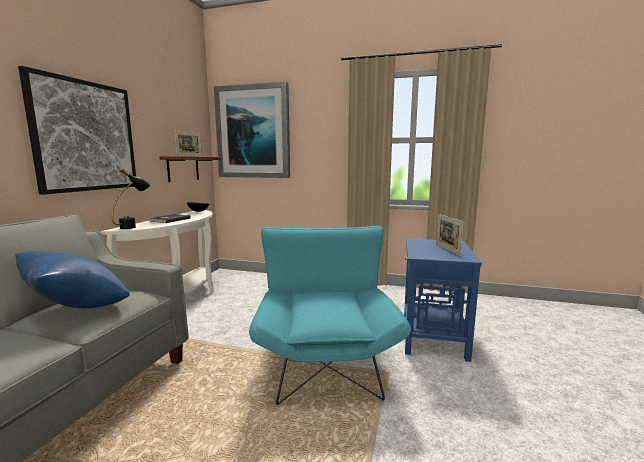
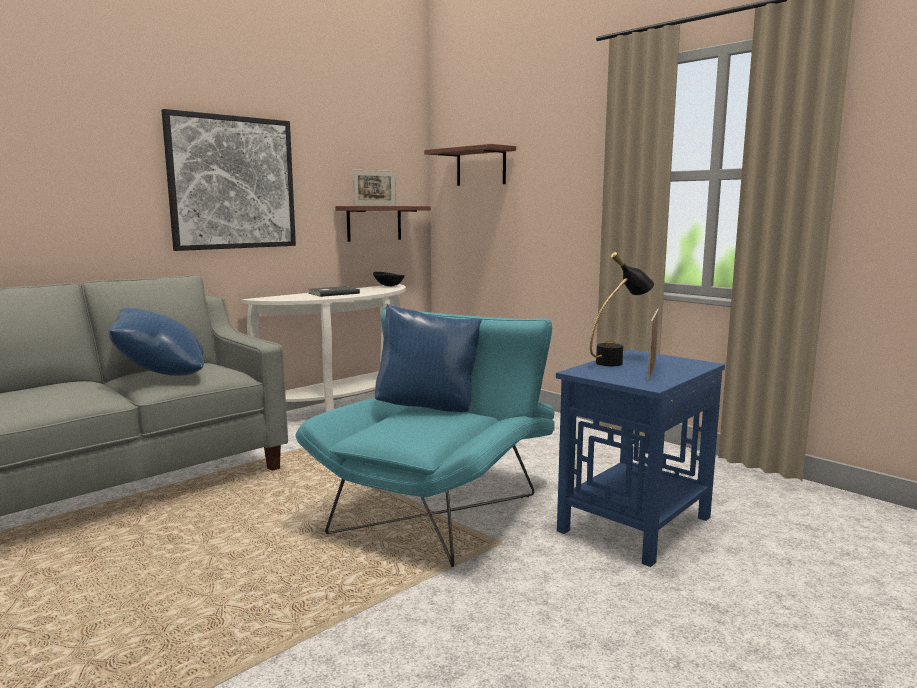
camera: 30 degrees right, 0 degrees up
black table lamp [112,168,151,229] -> black table lamp moved to [590,252,654,366]
picture [214,82,290,178] -> shelf [424,144,516,186]
none -> blue pillow [375,304,482,412]

